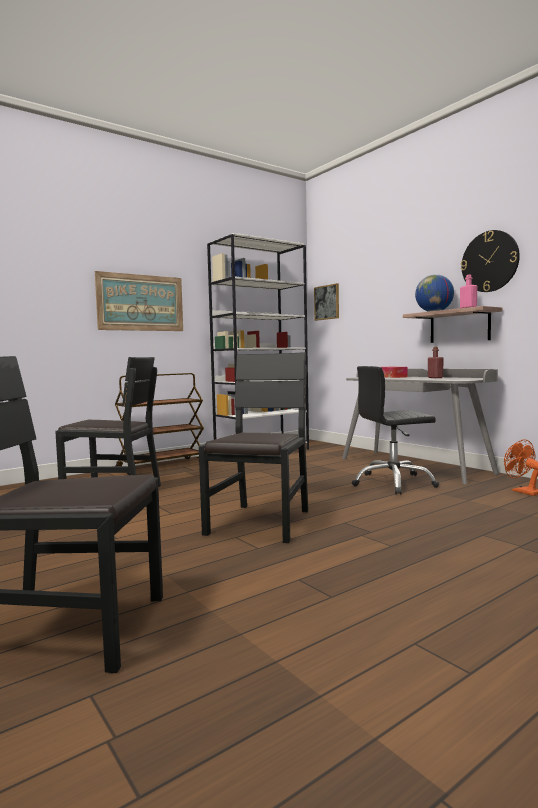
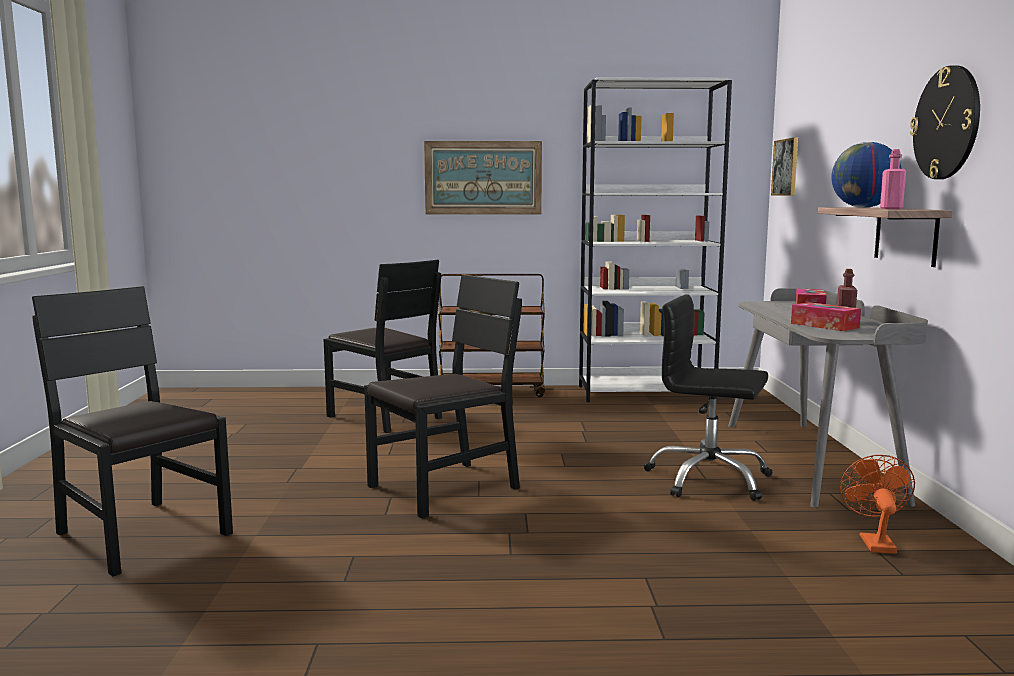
camera: 35 degrees right, 5 degrees up
none -> tissue box [791,302,861,331]

